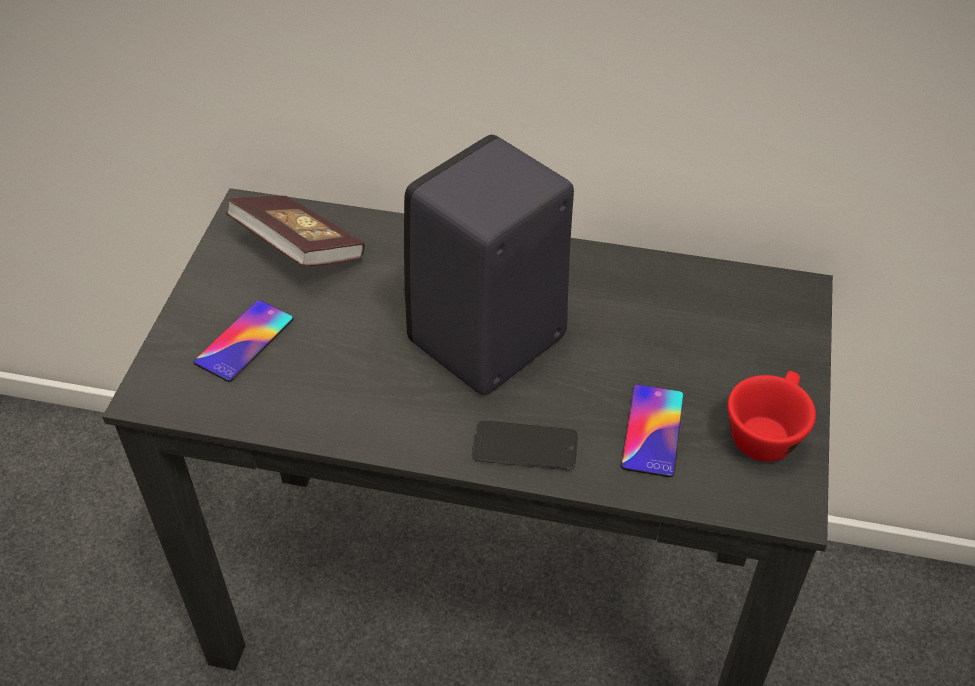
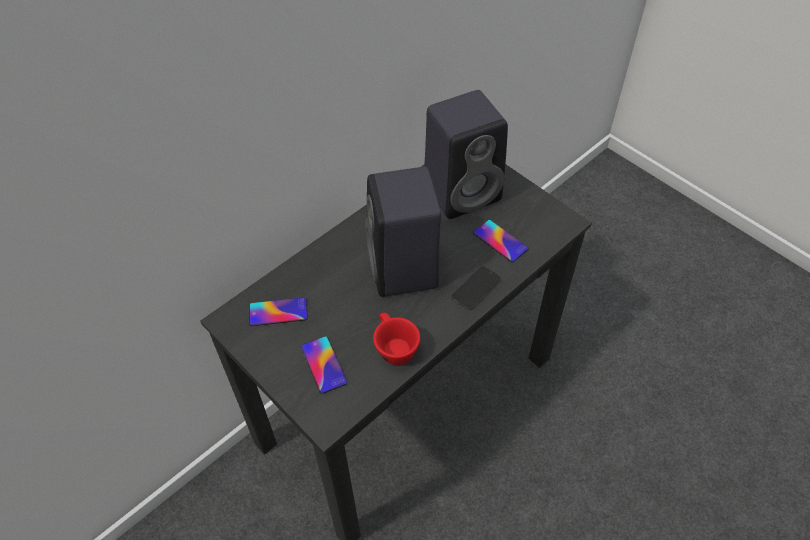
camera: 55 degrees left, 5 degrees up
book [225,196,365,267] -> phone [249,297,308,326]
red cup [728,371,816,462] -> red cup moved to [373,312,420,365]
none -> black speaker [424,90,508,219]

